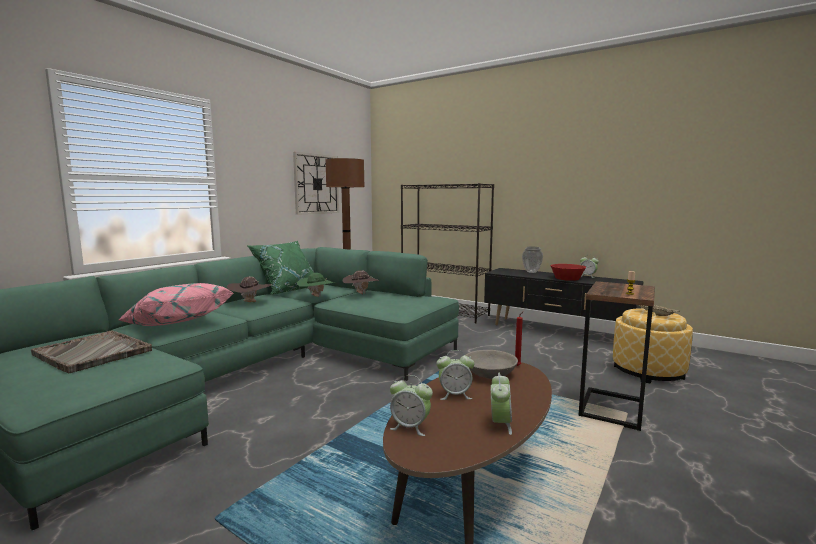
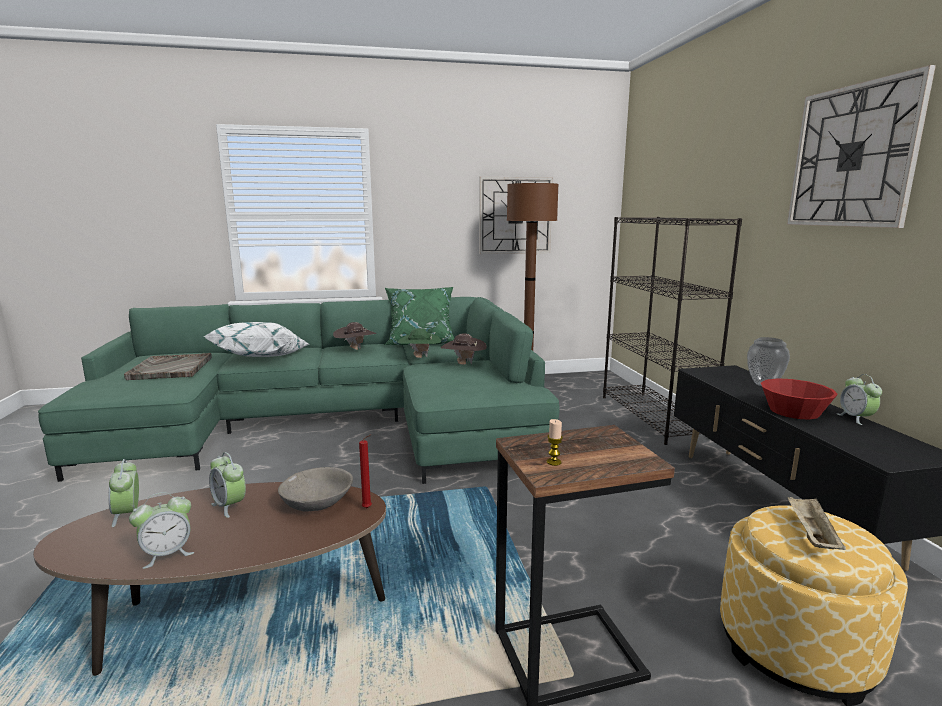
camera: 45 degrees right, 5 degrees up
pink pillow [119,283,234,326] -> white pillow [204,322,310,357]
none -> wall clock [787,65,936,228]

